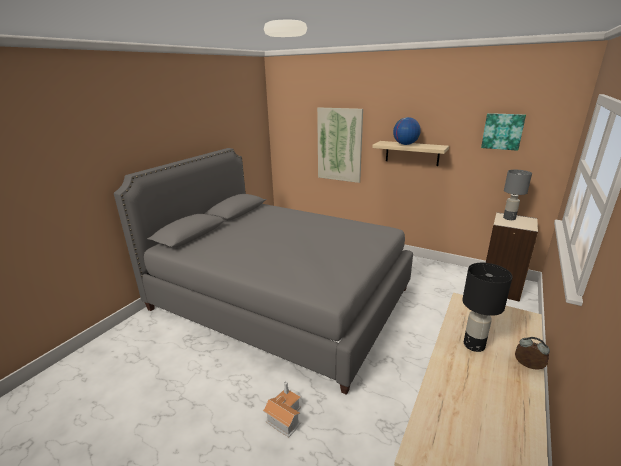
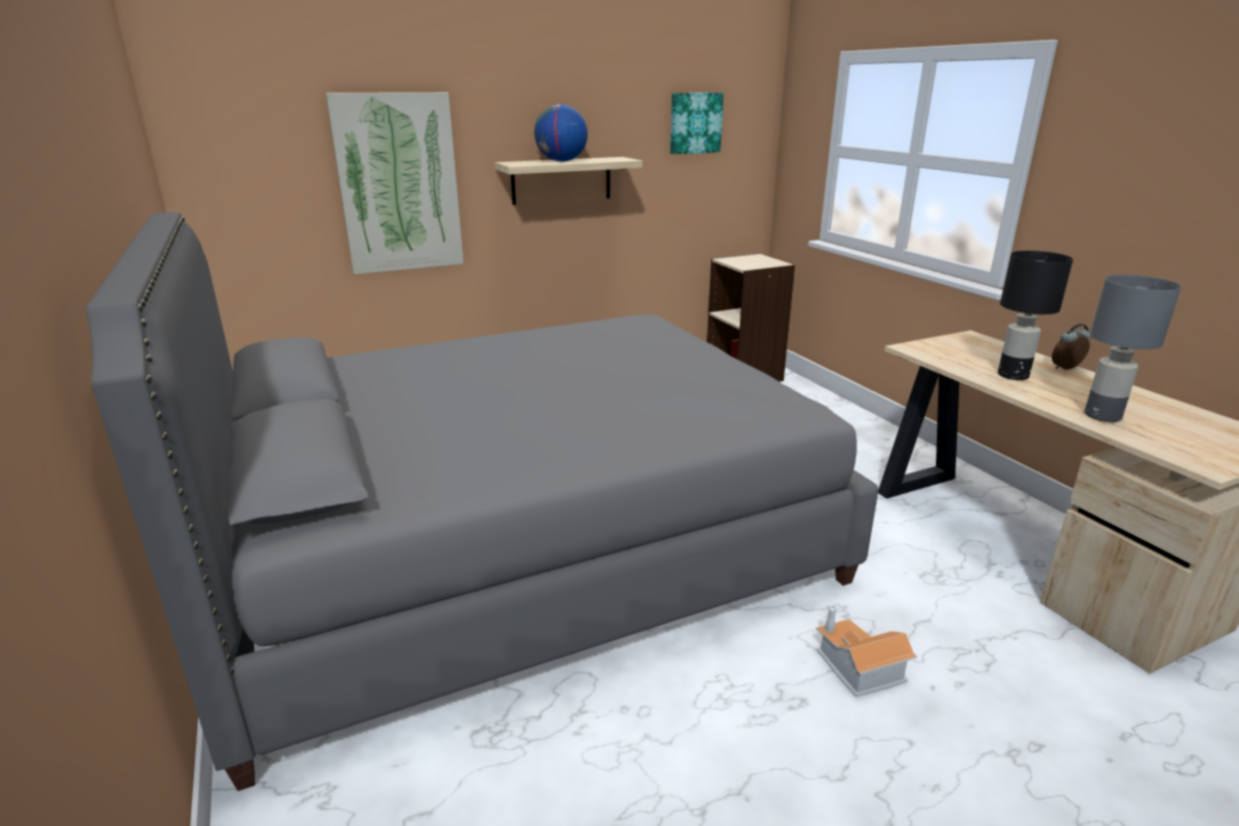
camera: 55 degrees left, 0 degrees up
grey table lamp [503,170,532,220] -> grey table lamp moved to [1085,275,1181,422]

